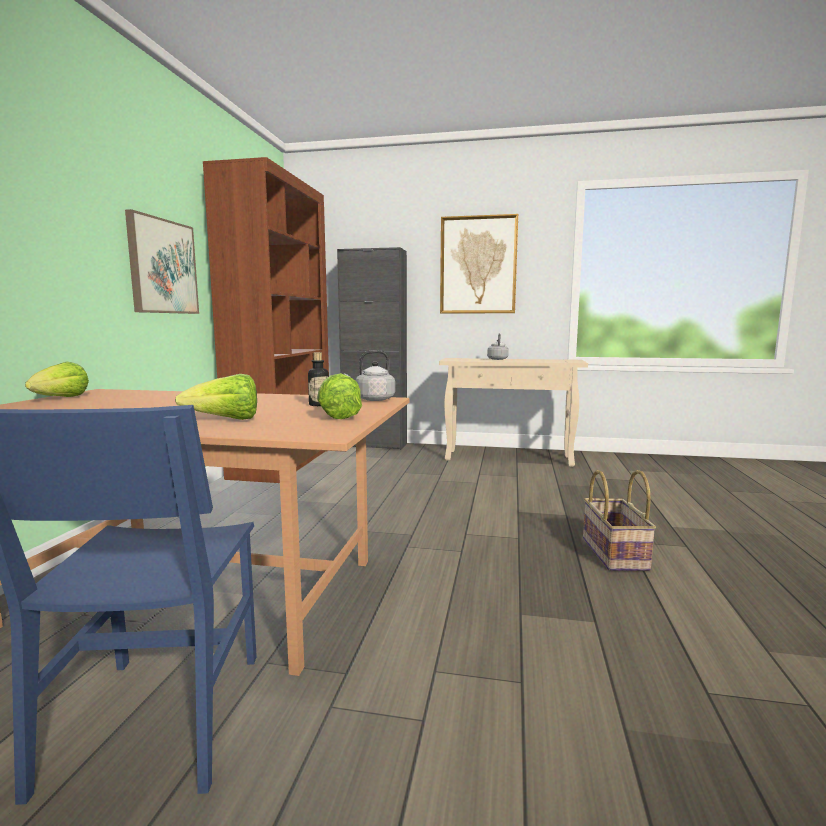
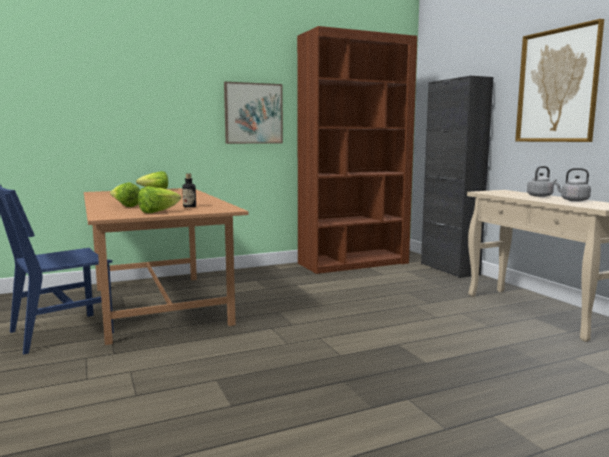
camera: 55 degrees right, 0 degrees up
grey kettle [344,350,395,401] -> grey kettle moved to [555,168,591,201]
basket [583,470,656,571] -> none

